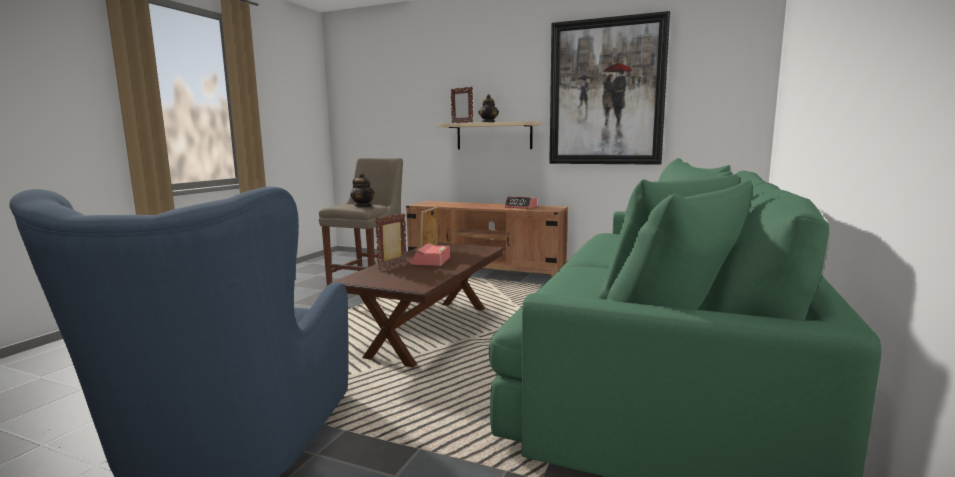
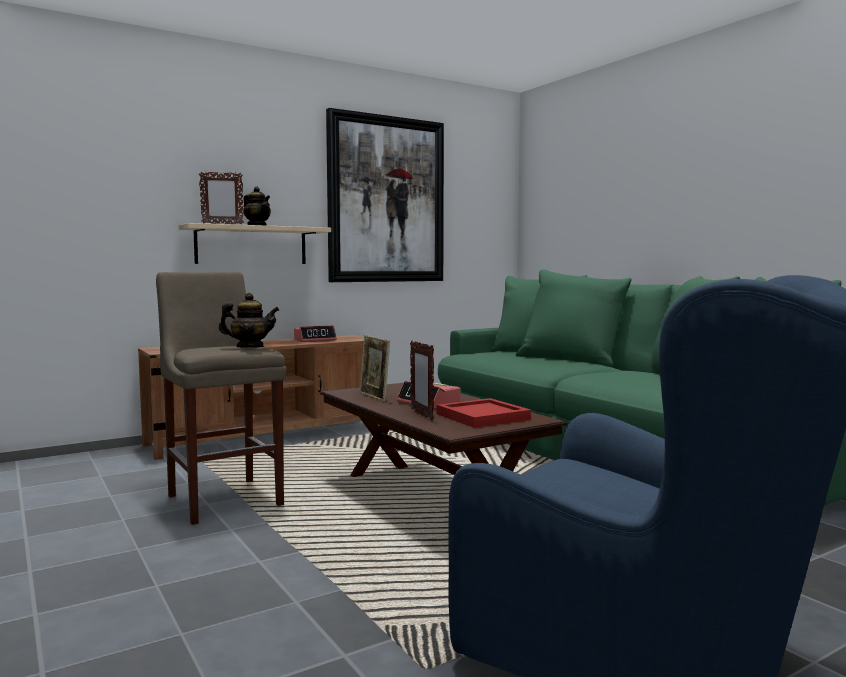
camera: 55 degrees left, 5 degrees down
none -> red tray [436,398,531,428]

